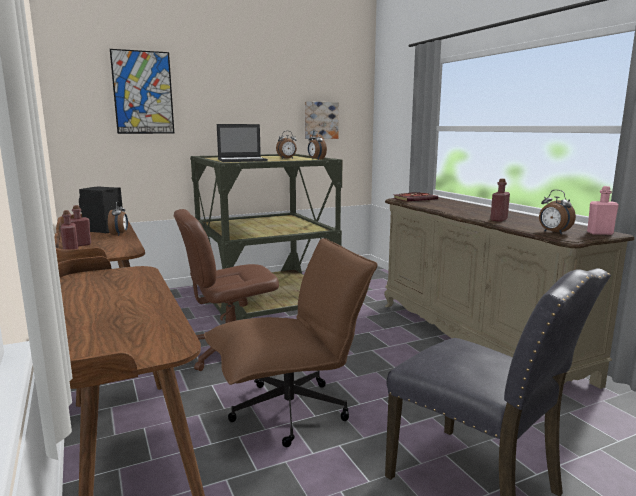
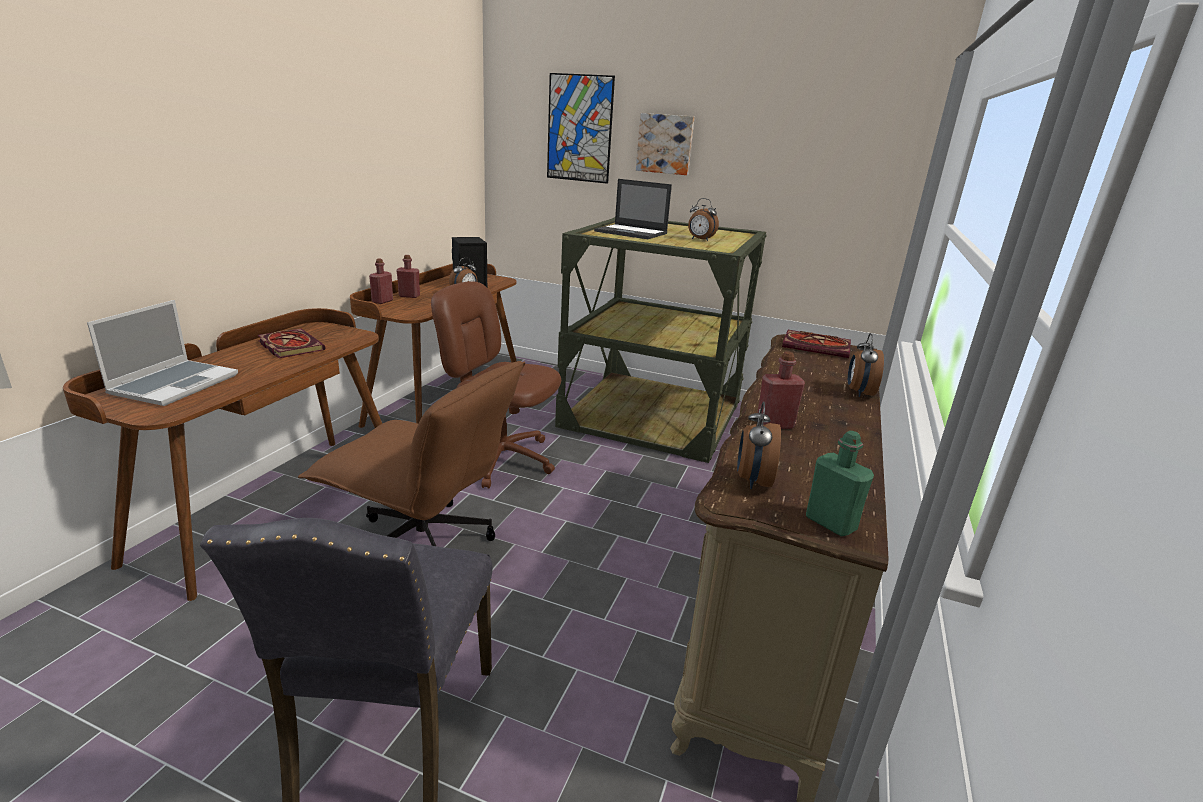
camera: 45 degrees right, 10 degrees up
picture [305,101,339,139] -> picture moved to [636,113,695,175]
alarm clock [308,131,327,160] -> alarm clock moved to [848,333,884,397]
pink bottle [587,186,619,235] -> green bottle [806,431,874,536]
none -> laptop [87,300,238,406]
none -> book [258,329,326,358]

